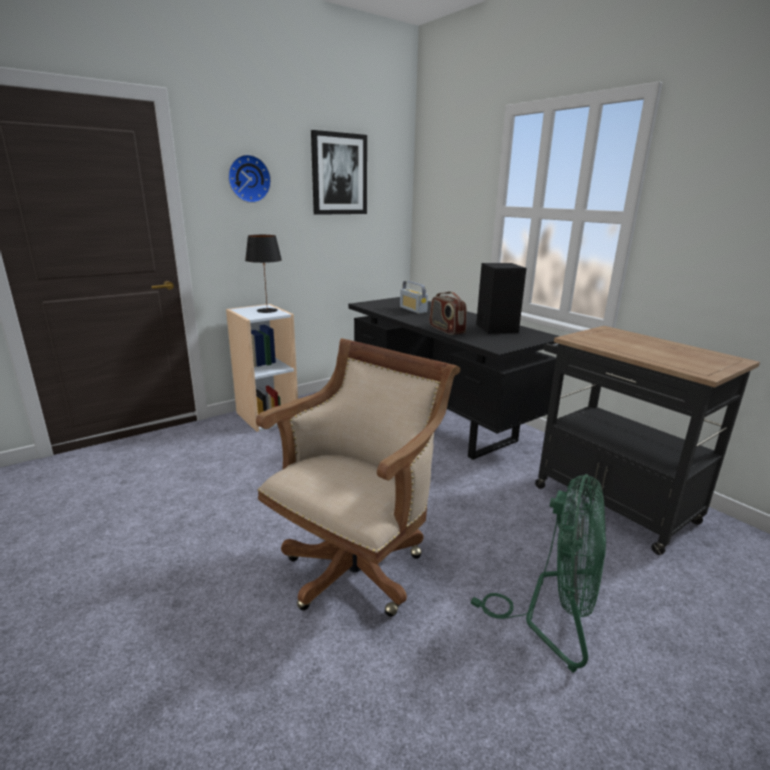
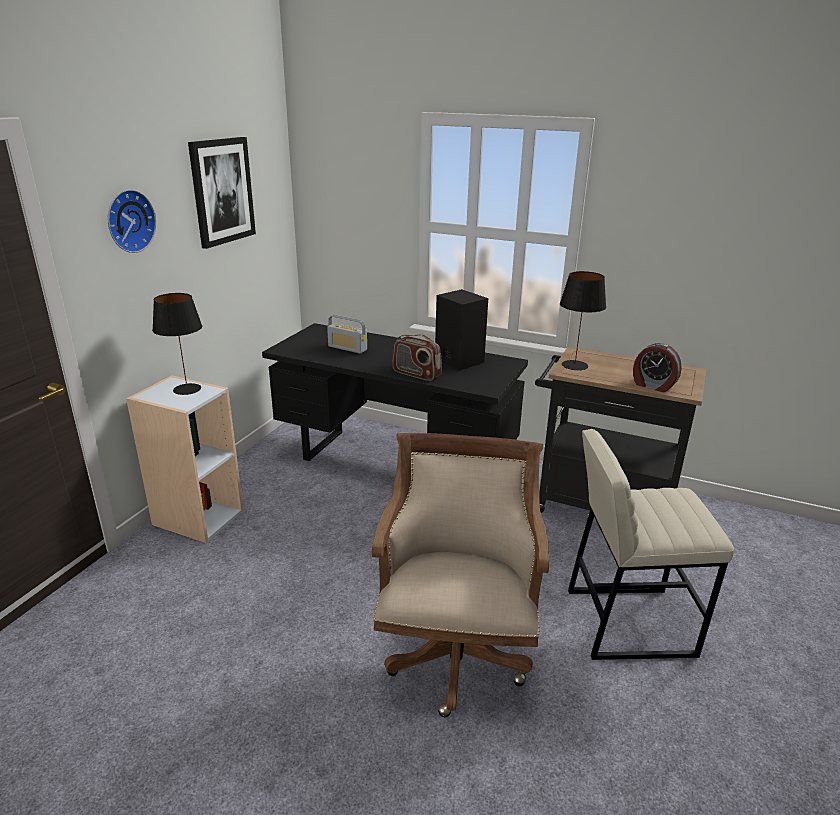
camera: 30 degrees left, 5 degrees up
green fan [469,474,606,673] -> beige chair [568,429,734,660]
none -> black table lamp [560,271,606,370]
none -> alarm clock [633,343,682,392]

